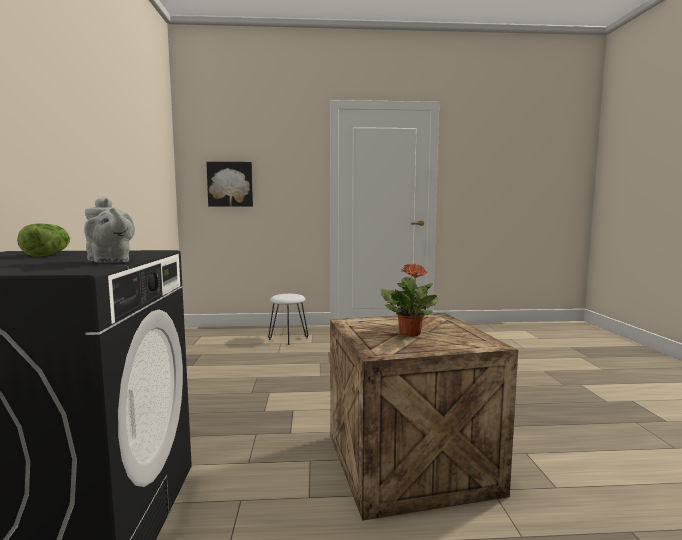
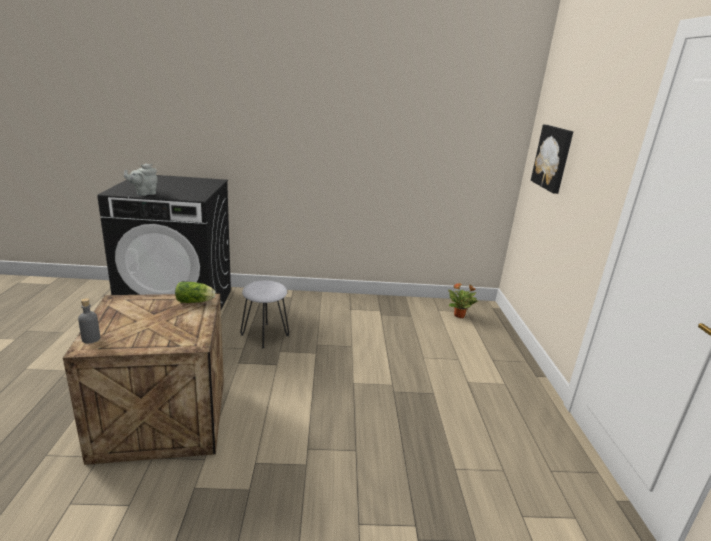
camera: 90 degrees right, 15 degrees up
lettuce [17,223,70,257] -> lettuce moved to [175,282,215,303]
white stool [268,294,308,345] -> white stool moved to [240,280,289,348]
potted plant [380,264,438,337] -> potted plant moved to [448,283,478,318]
none -> grey bottle [78,298,100,343]

